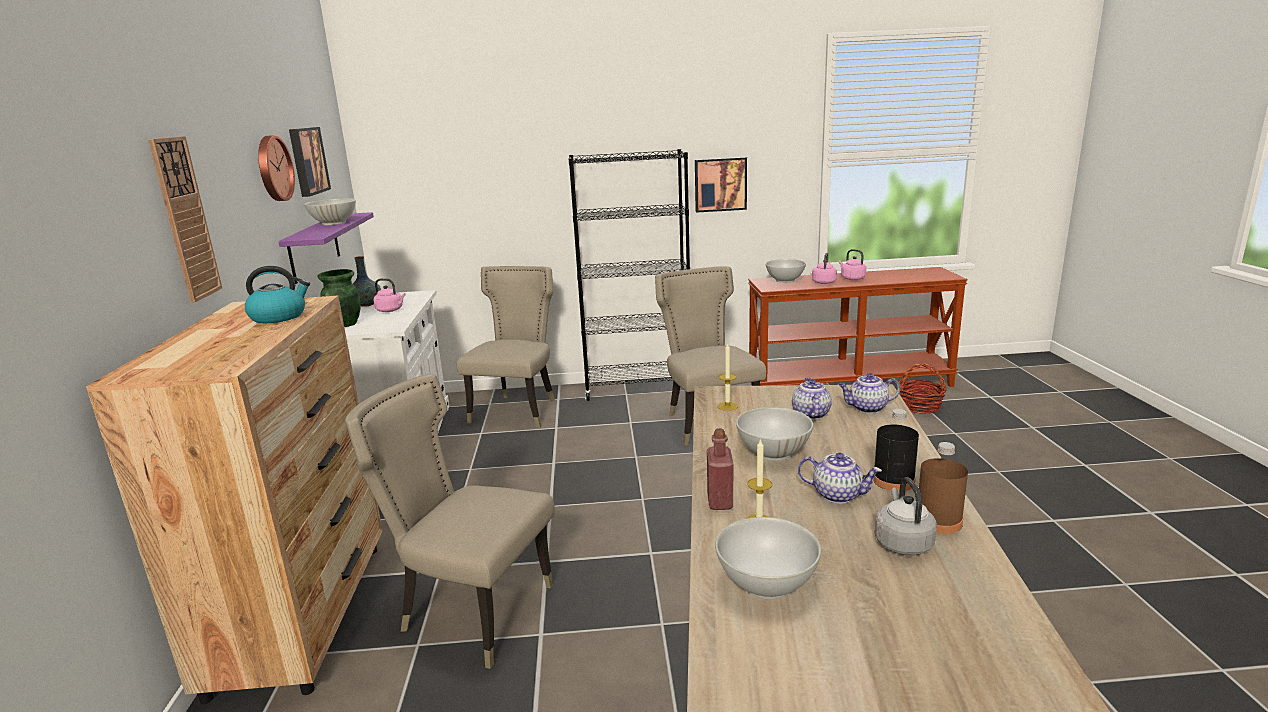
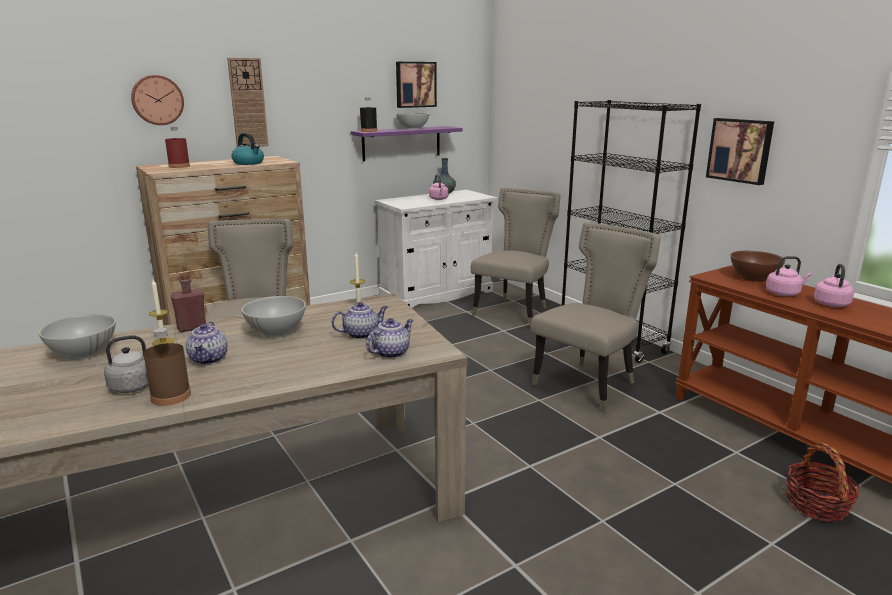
camera: 60 degrees right, 0 degrees up
wall clock [258,135,295,201] -> wall clock moved to [131,75,184,125]
green vase [317,269,361,327] -> none
beige chair [457,266,555,428] -> beige chair turned 45 degrees counterclockwise [471,188,560,327]
white bowl [765,259,806,283] -> brown bowl [730,251,785,282]
teapot [839,373,900,413] -> teapot turned 75 degrees clockwise [366,318,413,358]
black bottle [873,409,919,491] -> black bottle moved to [360,97,377,132]
none -> red bottle [165,127,190,168]

